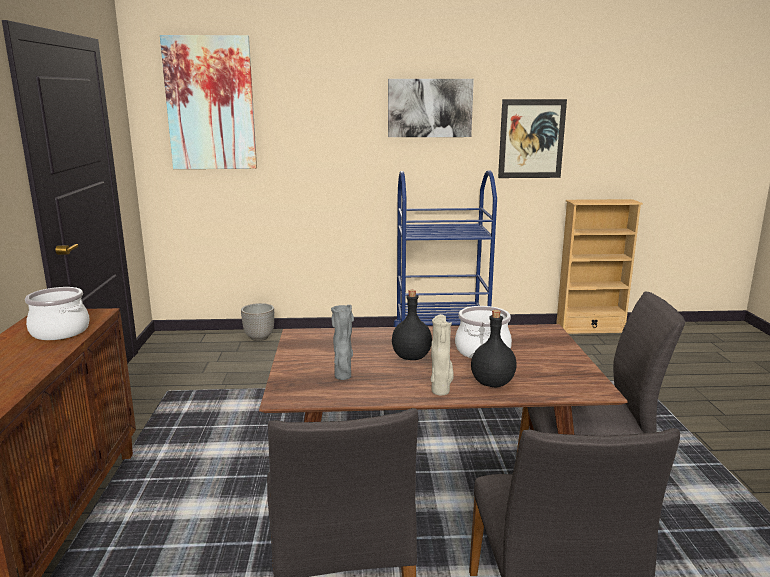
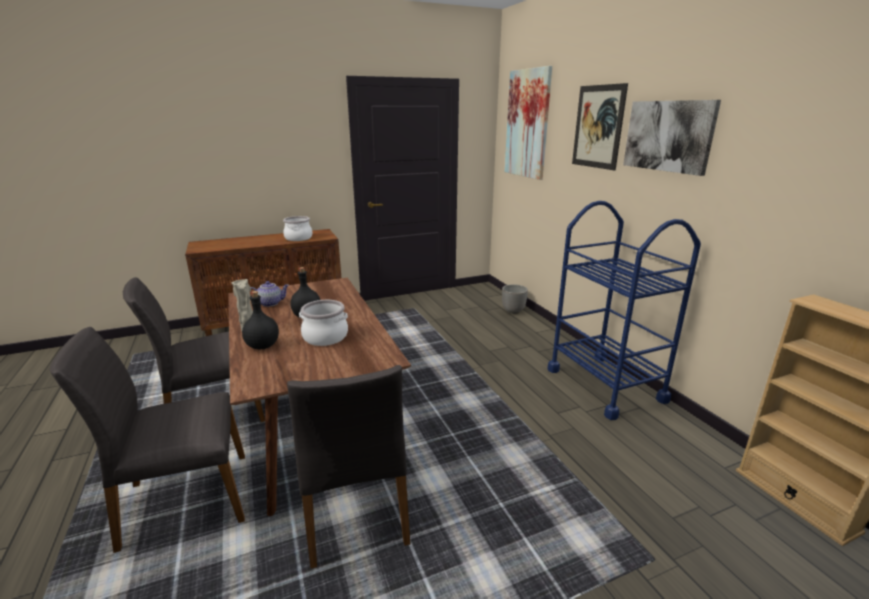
camera: 70 degrees right, 5 degrees up
grey vase [331,305,354,380] -> teapot [251,281,289,307]
picture [498,99,567,178] -> picture moved to [572,83,628,170]

